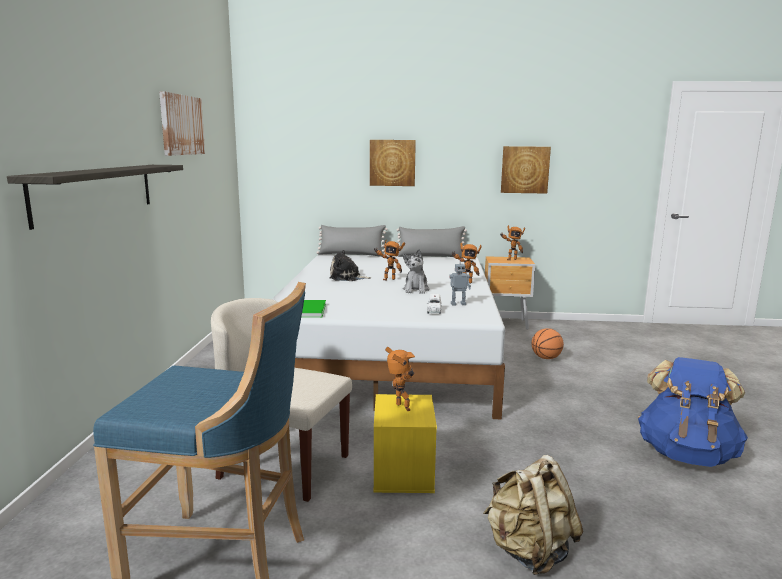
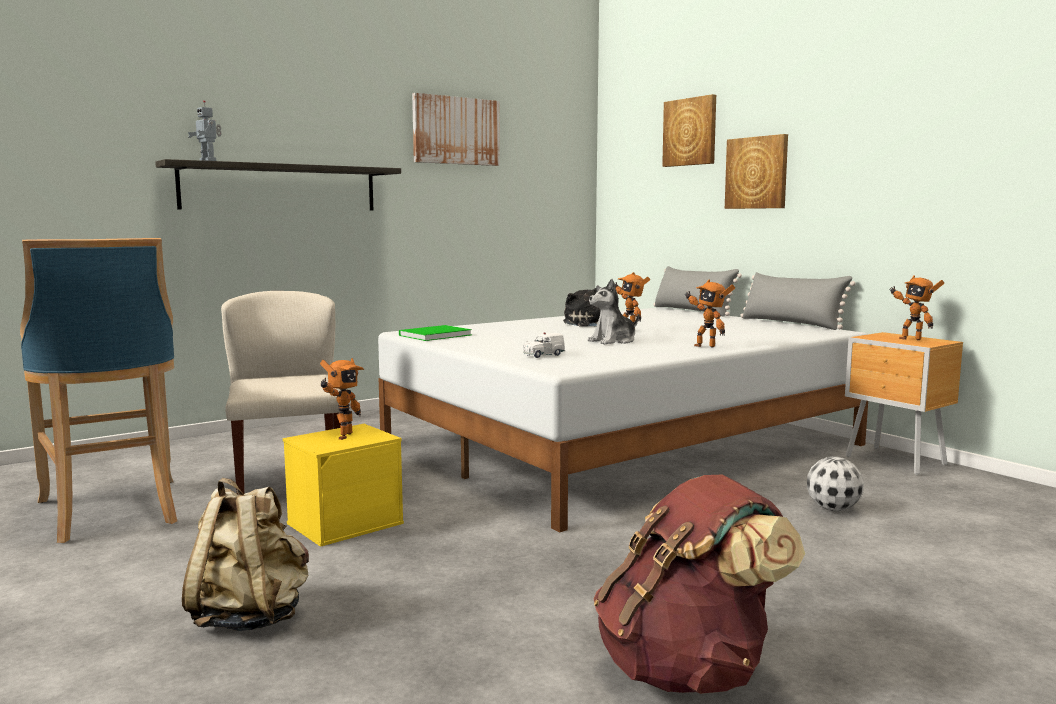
camera: 50 degrees right, 5 degrees down
toy robot [449,259,471,306] -> toy robot moved to [188,100,222,161]
picture [501,146,551,194] -> picture moved to [662,94,716,167]
basketball [531,328,564,359] -> football [807,456,864,511]
blue backpack [638,357,748,467] -> brown backpack [594,475,805,694]

